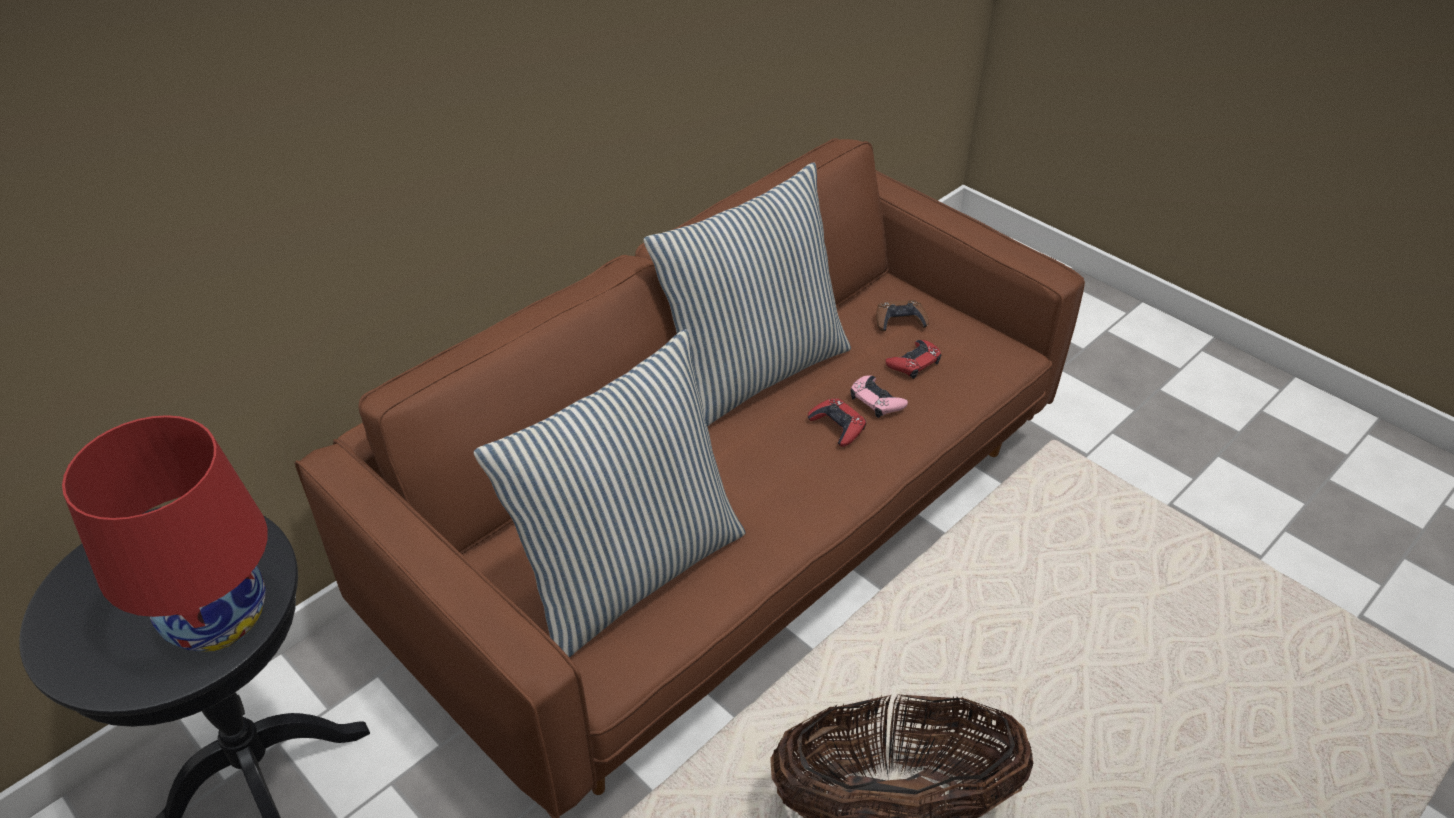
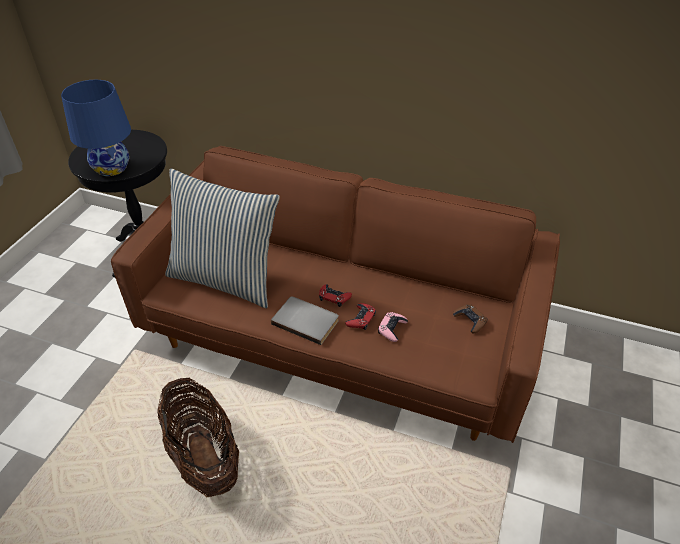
camera: 65 degrees right, 0 degrees up
red table lamp [62,415,268,652] -> blue table lamp [61,80,131,176]
pillow [643,162,851,426] -> none
red game controller [885,340,941,379] -> red game controller moved to [319,284,352,307]
none -> grey book [271,296,339,345]

